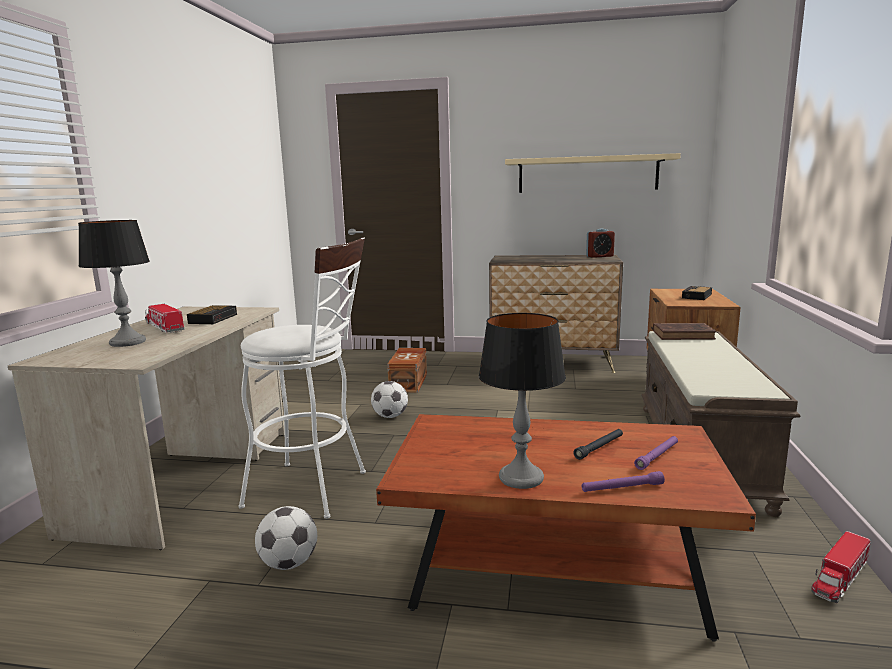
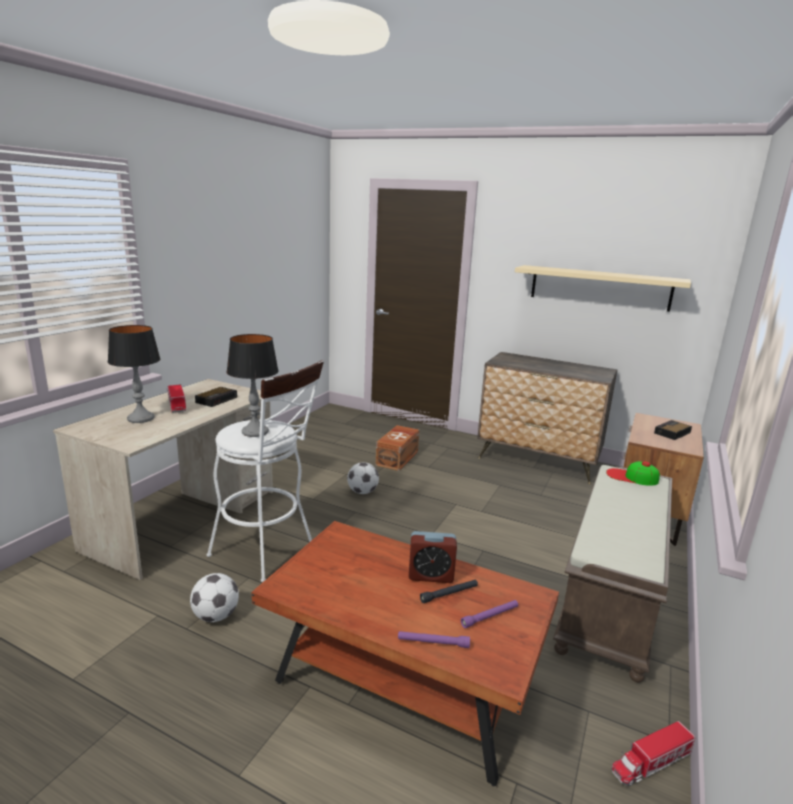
camera: 15 degrees right, 5 degrees up
table lamp [479,313,566,489] -> table lamp moved to [226,334,279,437]
alarm clock [586,229,615,258] -> alarm clock moved to [409,531,457,583]
brown book [653,323,716,340] -> cap [606,461,660,486]

